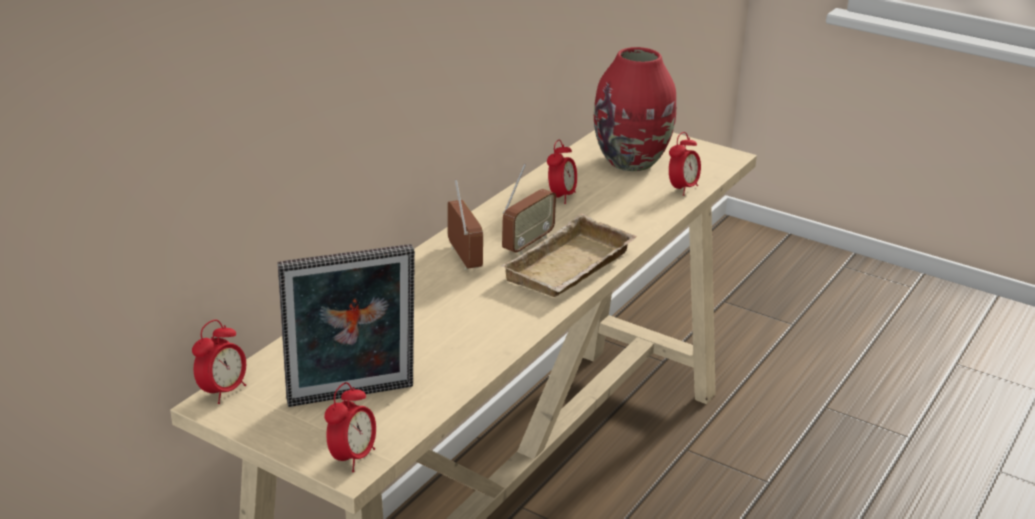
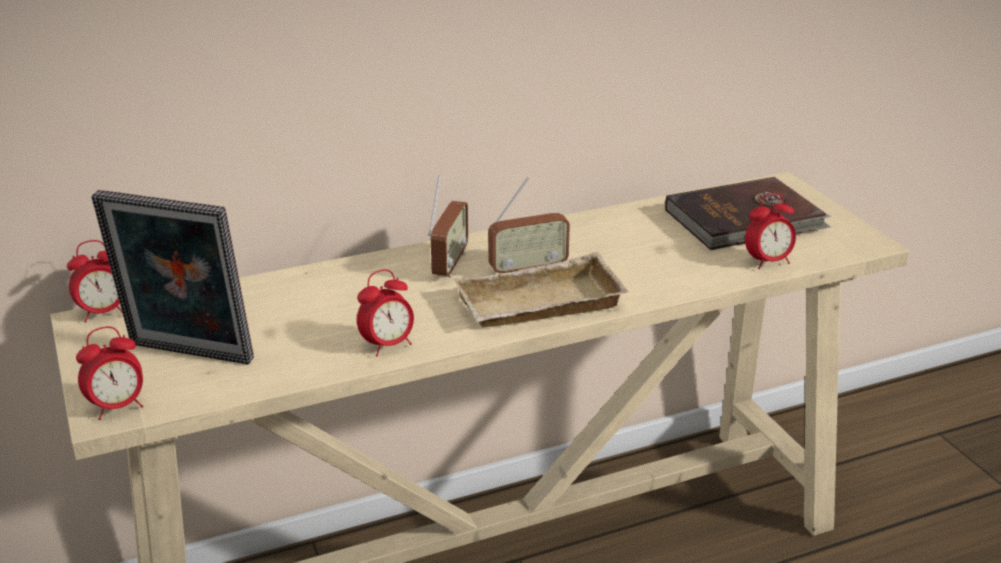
camera: 35 degrees right, 0 degrees up
alarm clock [547,140,577,204] -> alarm clock moved to [357,269,414,356]
red vase [594,47,676,171] -> brown book [665,177,831,250]

